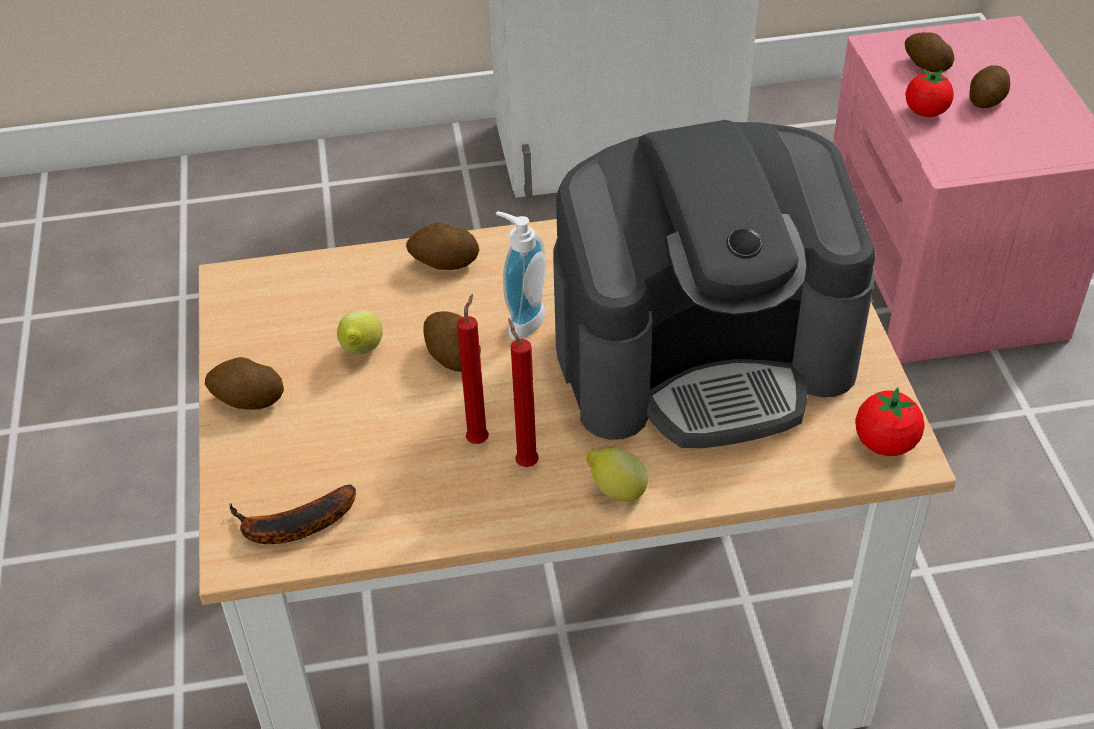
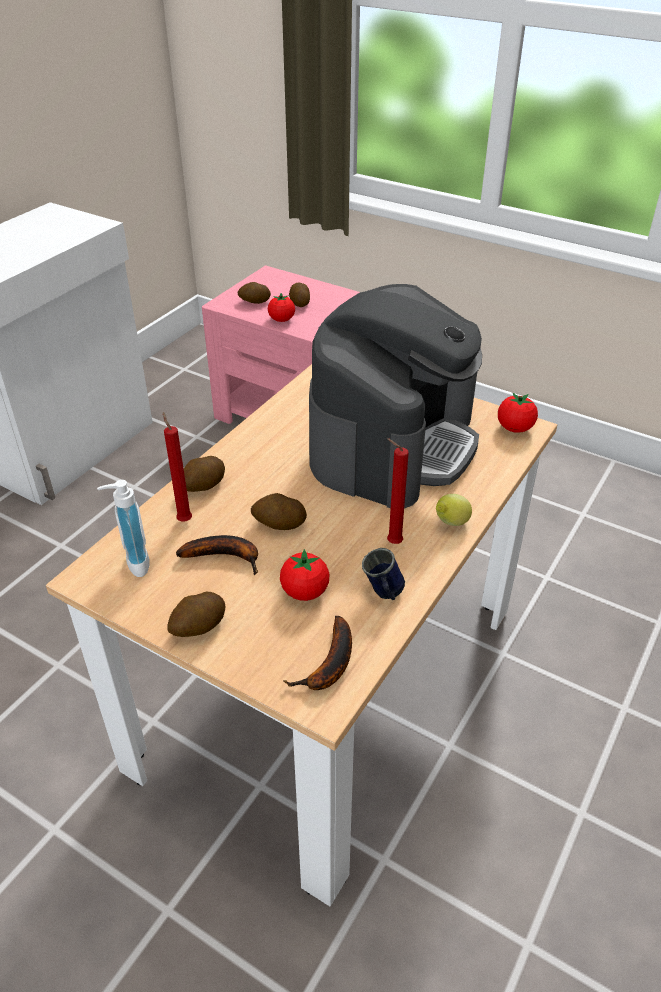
camera: 50 degrees left, 5 degrees down
lemon [337,310,383,354] -> banana [176,535,258,575]
red candle [457,294,489,444] -> red candle moved to [163,412,192,522]
soap dispenser [496,211,546,340] -> soap dispenser moved to [97,480,149,577]
none -> tomato [280,549,329,601]
none -> blue mug [362,548,405,600]

